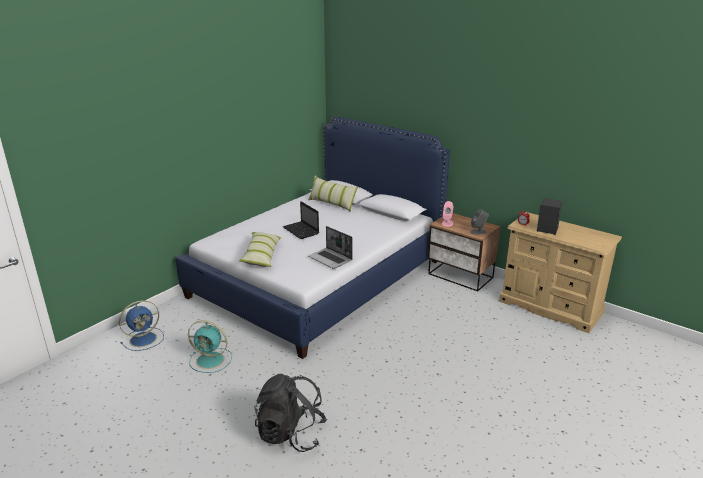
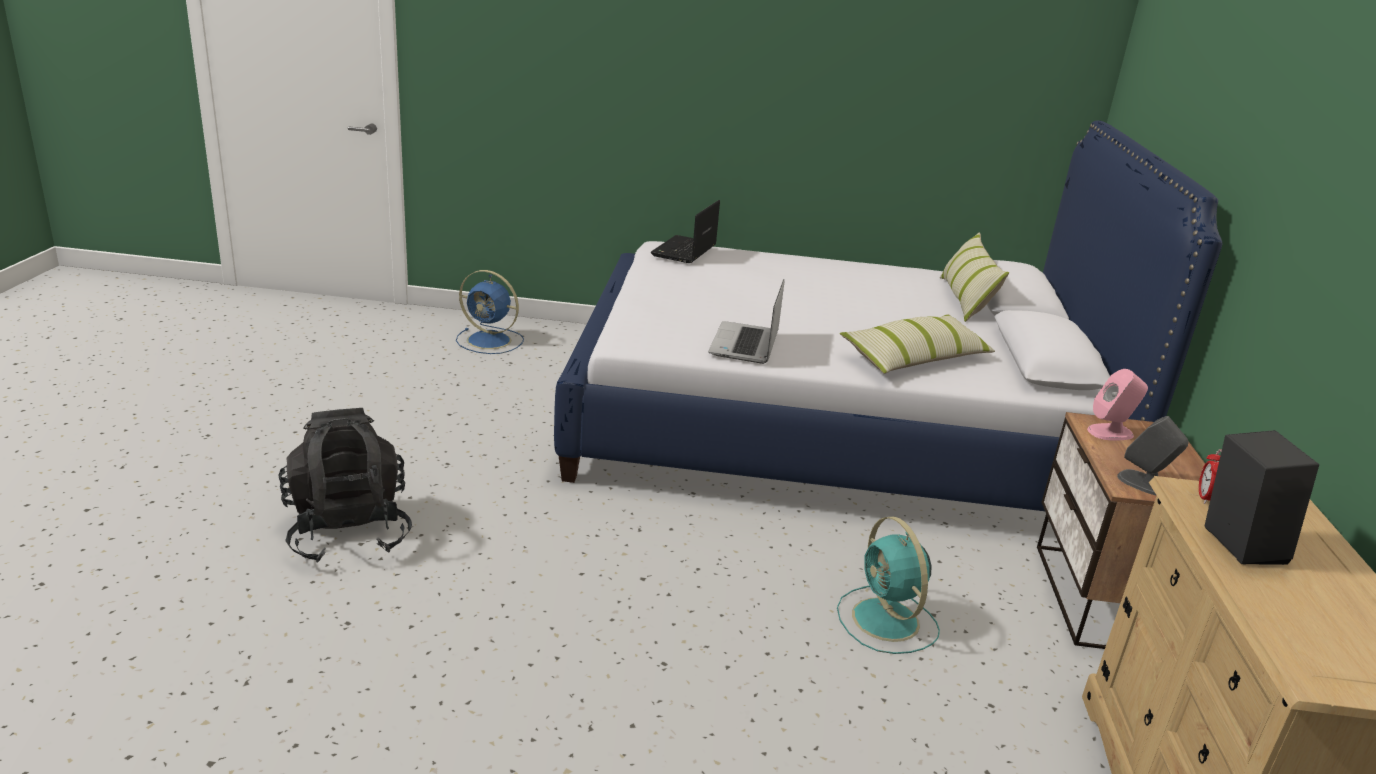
camera: 55 degrees right, 0 degrees up
turquoise fan [188,321,232,373] -> turquoise fan moved to [837,517,940,654]
pillow [239,232,282,267] -> pillow moved to [840,314,995,374]
laptop [283,201,319,239] -> laptop moved to [651,200,720,263]

